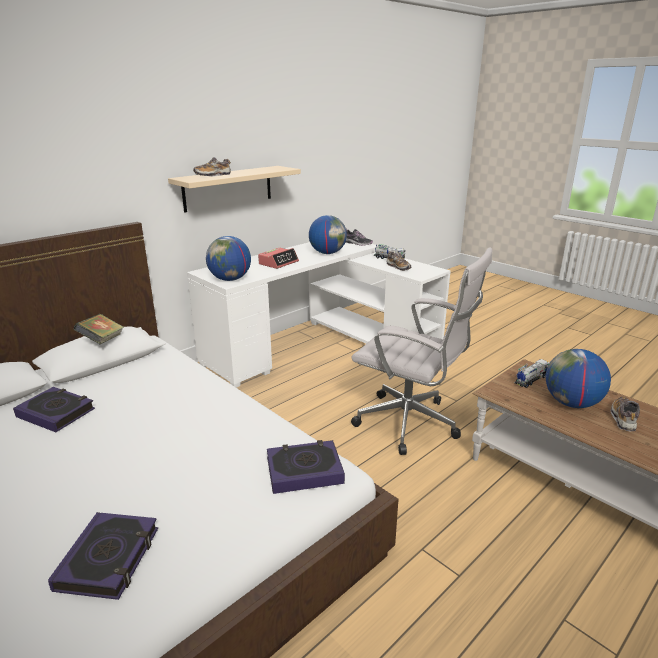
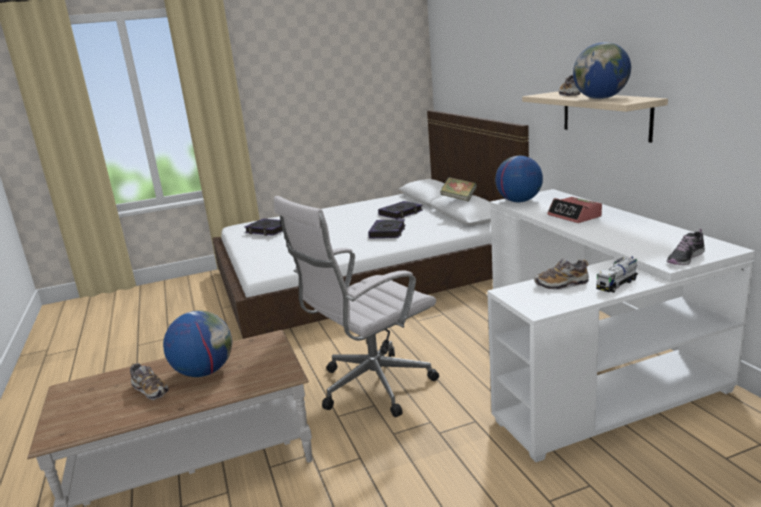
camera: 115 degrees right, 5 degrees down
book [267,440,345,494] -> book moved to [368,219,405,239]
globe [309,215,347,254] -> globe moved to [573,42,631,99]
toy truck [514,359,549,388] -> none

